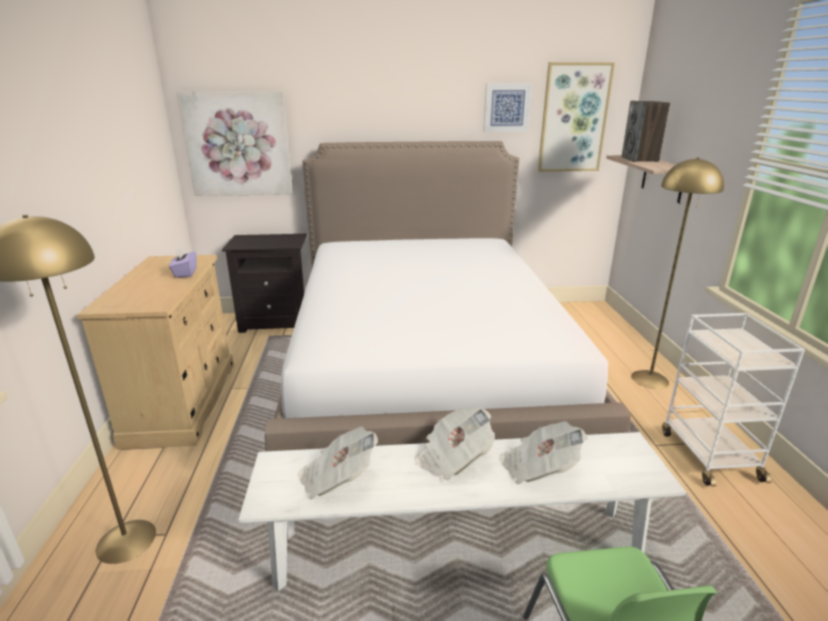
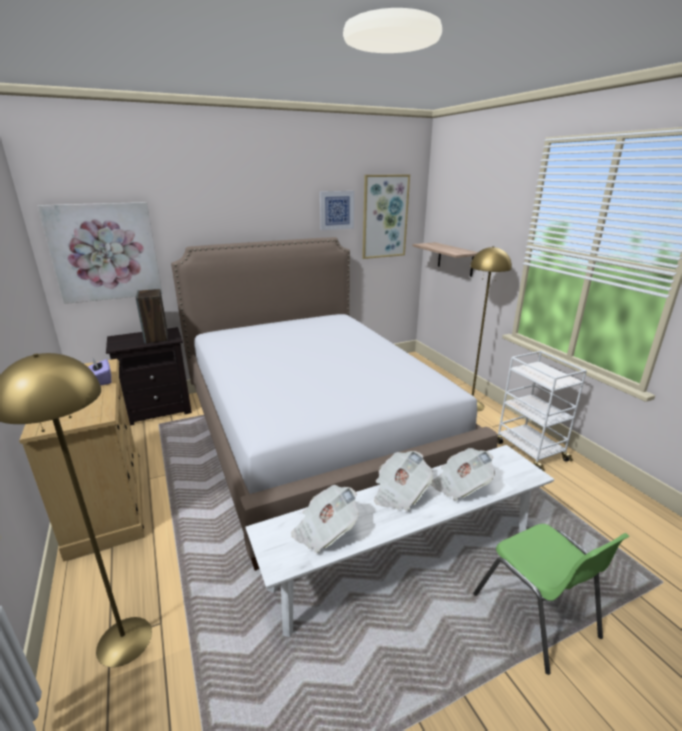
camera: 20 degrees left, 0 degrees up
speaker [622,101,670,162] -> speaker moved to [136,289,168,344]

